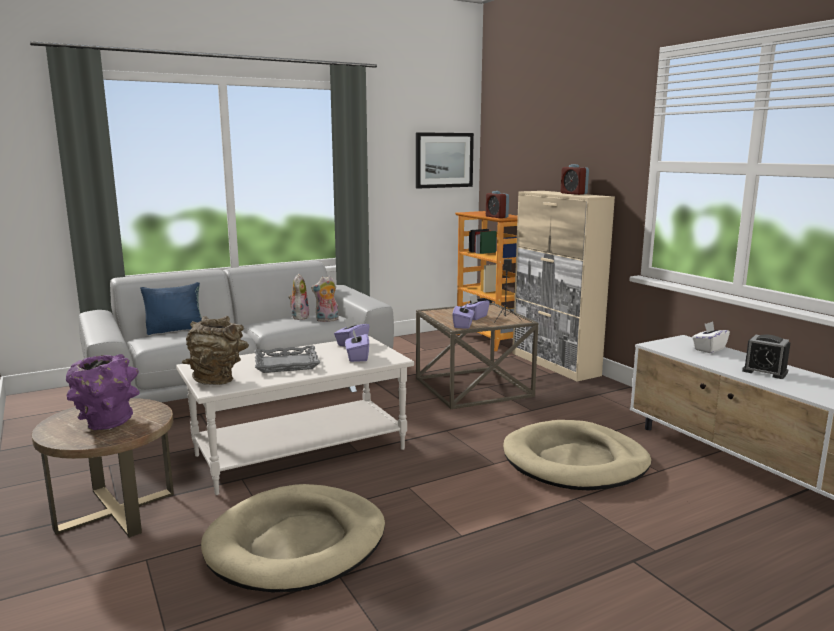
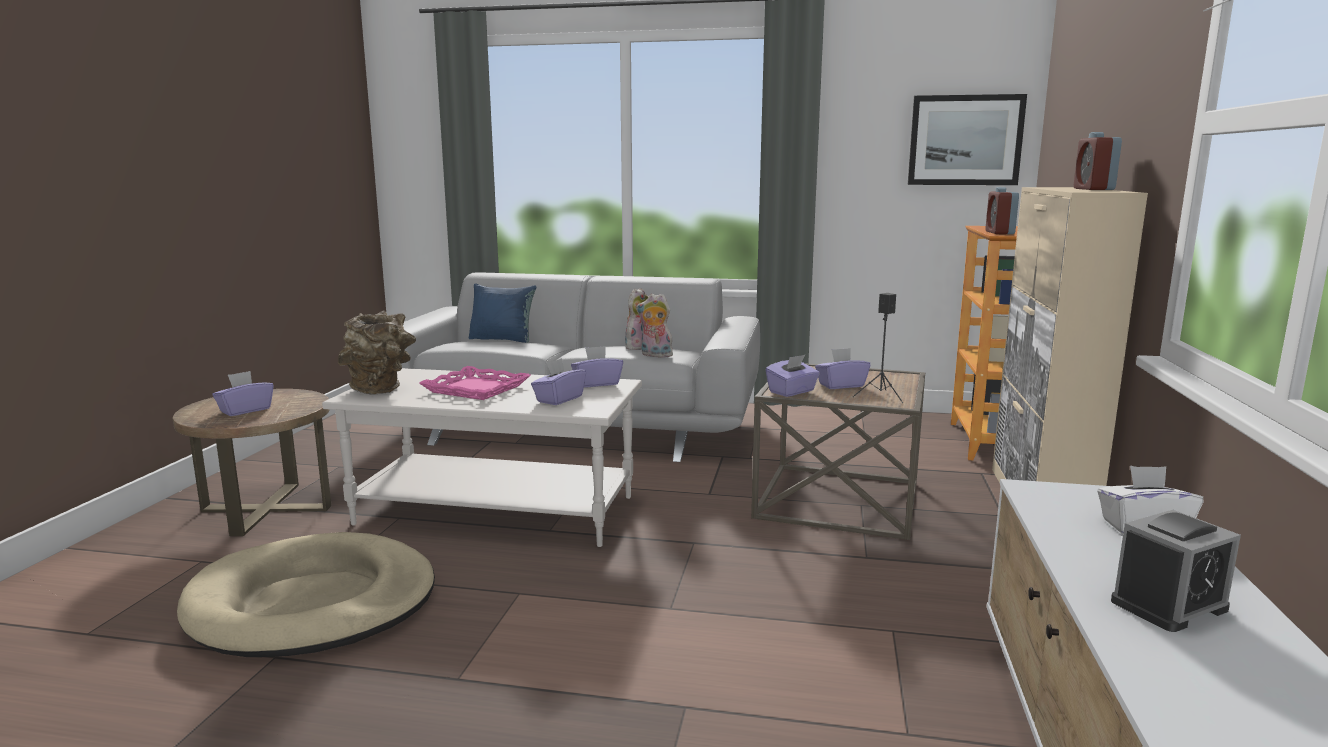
camera: 40 degrees right, 0 degrees up
purple vase [66,354,140,430] -> purple tissue box [213,371,274,416]
grey tray [254,345,320,373] -> pink tray [419,366,531,400]
beige dog bed [503,420,651,490] -> none
alarm clock [742,335,791,379] -> alarm clock turned 105 degrees counterclockwise [1111,510,1241,632]

